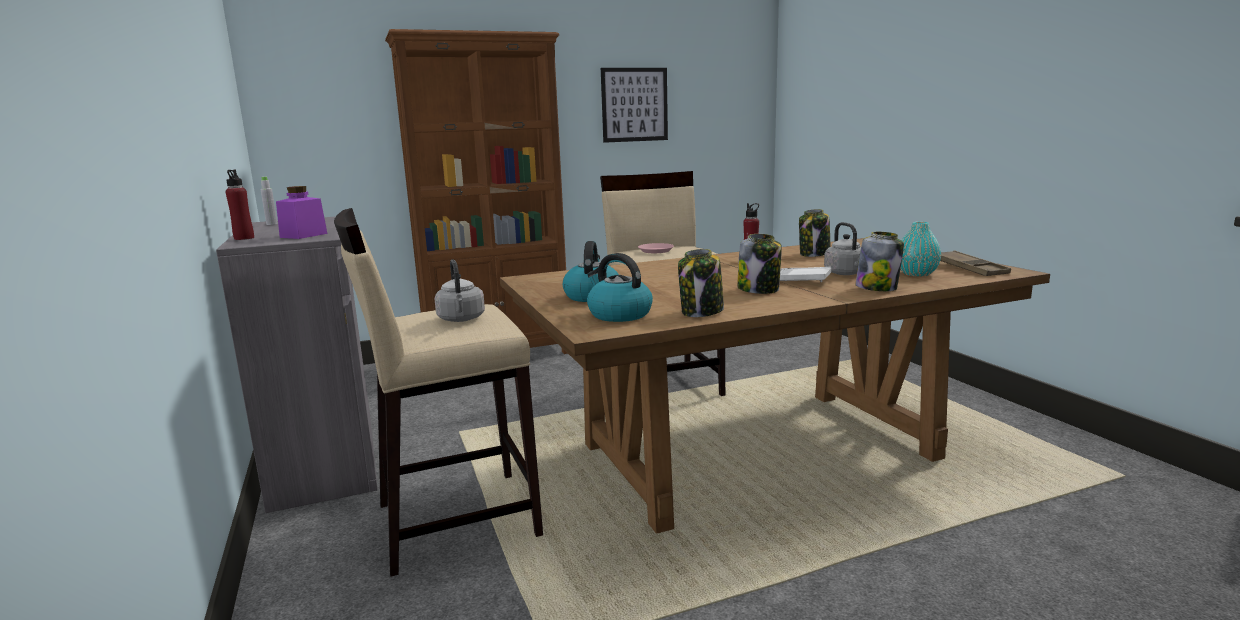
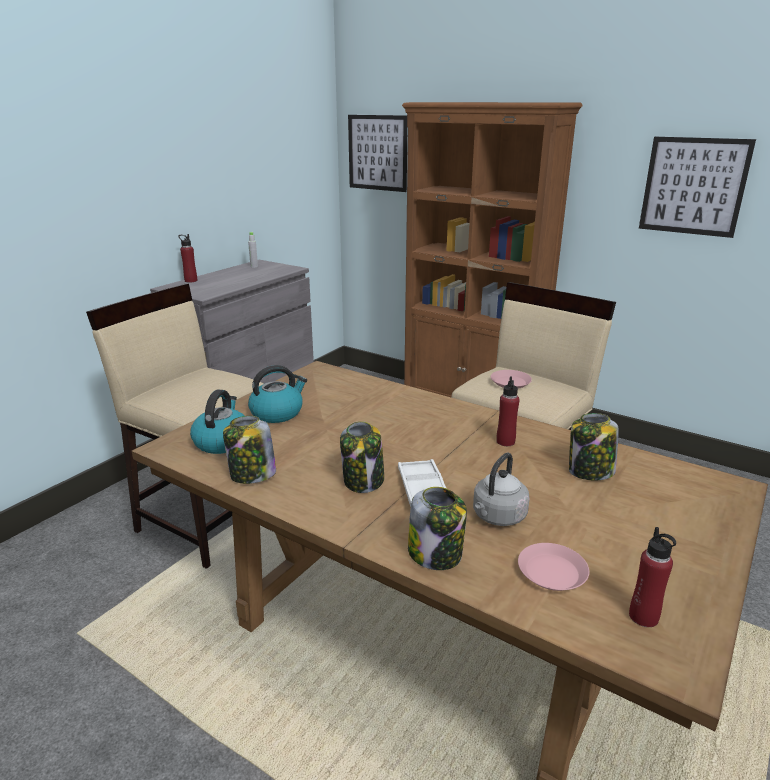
camera: 55 degrees right, 10 degrees up
purple jar [276,186,327,239] -> none
grey kettle [435,259,485,322] -> none
turquoise vase [900,222,941,277] -> pink plate [518,543,589,591]
brown tray [940,250,1011,276] -> red bottle [629,527,676,627]
none -> picture [348,115,408,192]

